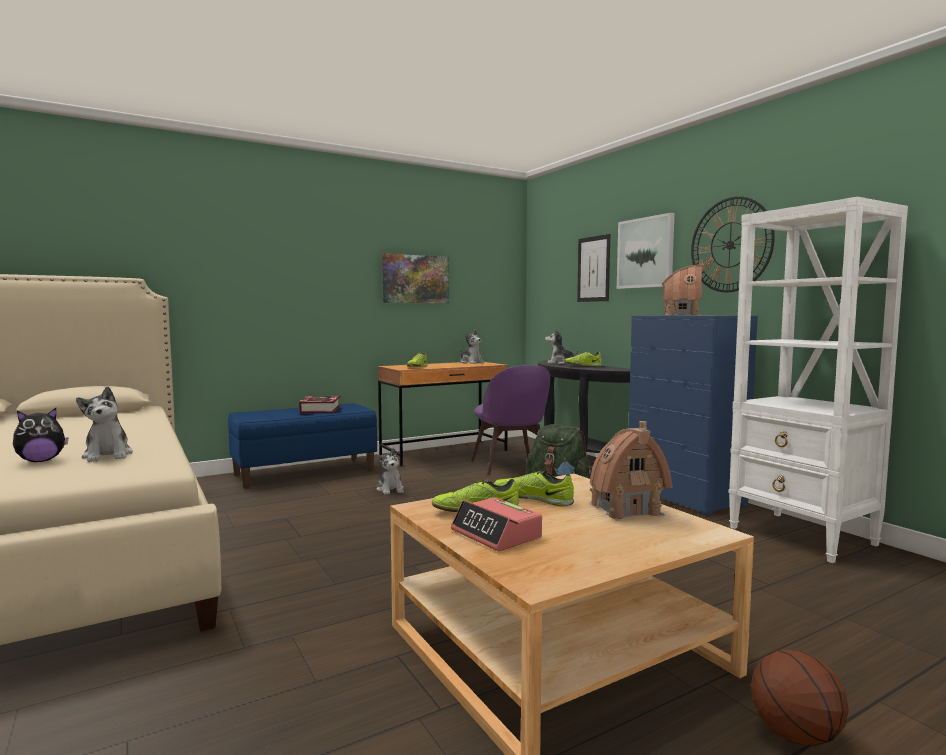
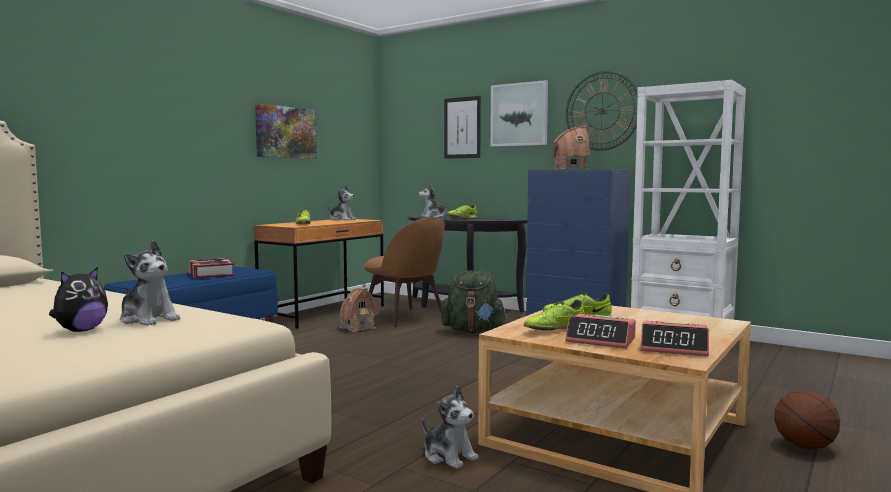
camera: 25 degrees left, 0 degrees up
plush toy [377,448,404,495] -> plush toy moved to [422,386,479,469]
purple chair [471,365,550,475] -> brown chair [364,217,445,327]
toy house [589,421,673,521] -> toy house moved to [339,284,379,332]
none -> alarm clock [641,320,709,356]

